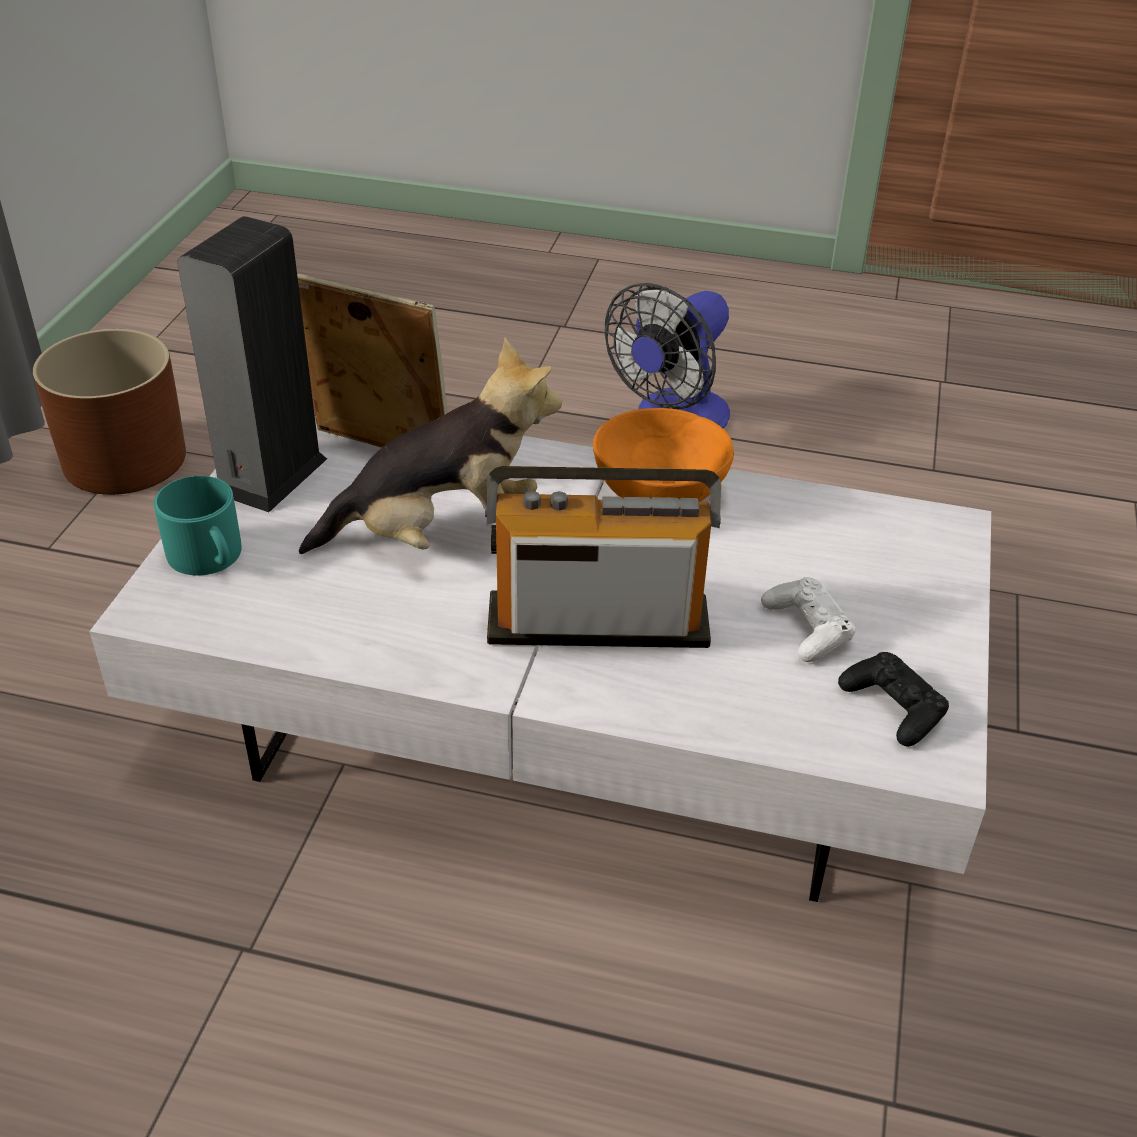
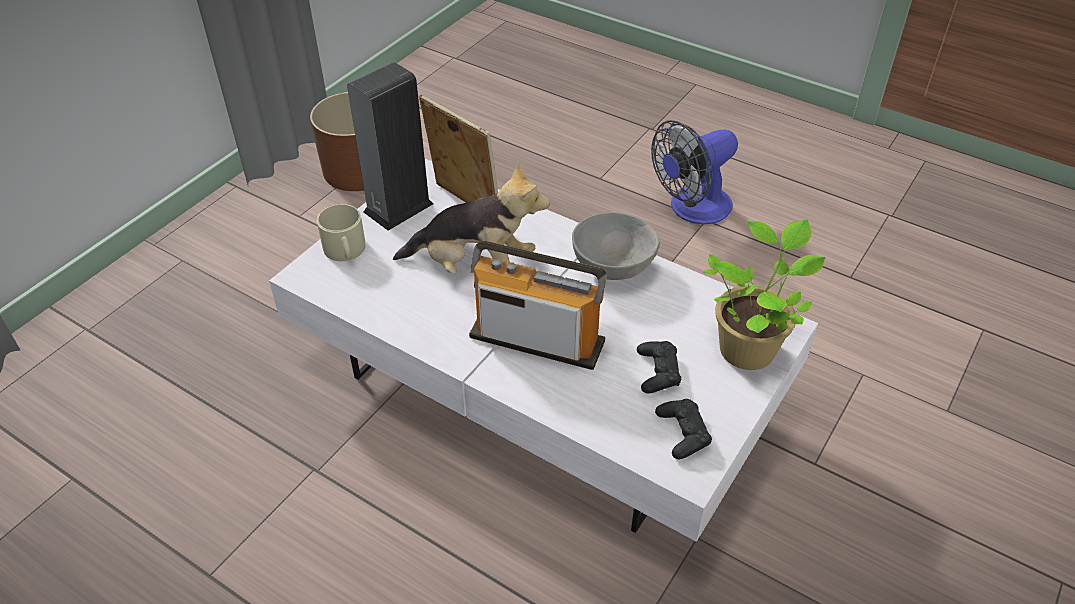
camera: 20 degrees right, 5 degrees up
turquoise mug [154,476,242,576] -> beige mug [317,204,365,261]
orange bowl [593,408,734,502] -> grey bowl [572,212,660,280]
white game controller [761,577,856,662] -> black game controller [637,341,681,394]
none -> potted plant [703,219,826,370]

